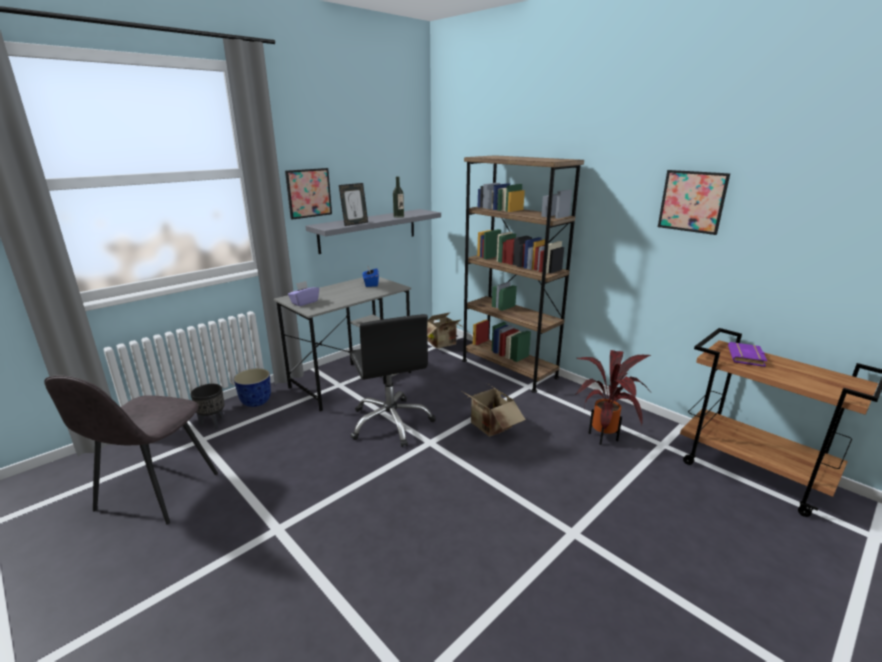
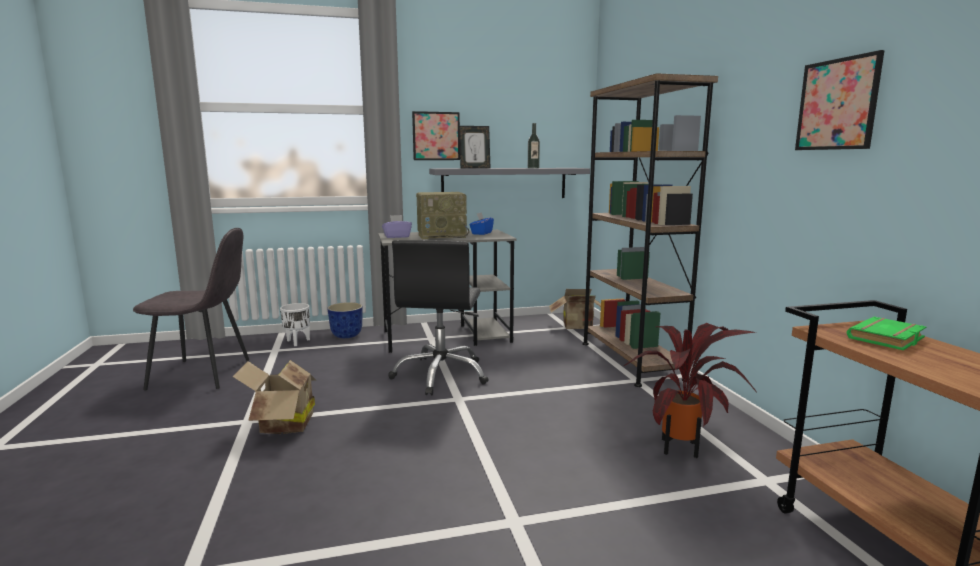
camera: 30 degrees right, 10 degrees down
grey chair [44,375,218,524] -> grey chair turned 135 degrees counterclockwise [133,228,249,390]
black planter [191,384,224,429] -> white planter [280,303,310,346]
cardboard box [461,382,526,437] -> cardboard box moved to [233,360,317,434]
purple book [728,342,767,367] -> green book [847,317,926,350]
none -> radio [416,192,469,239]

